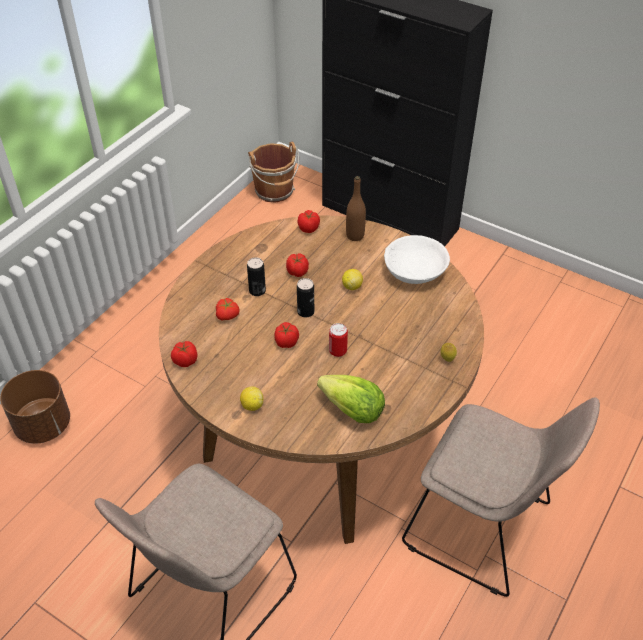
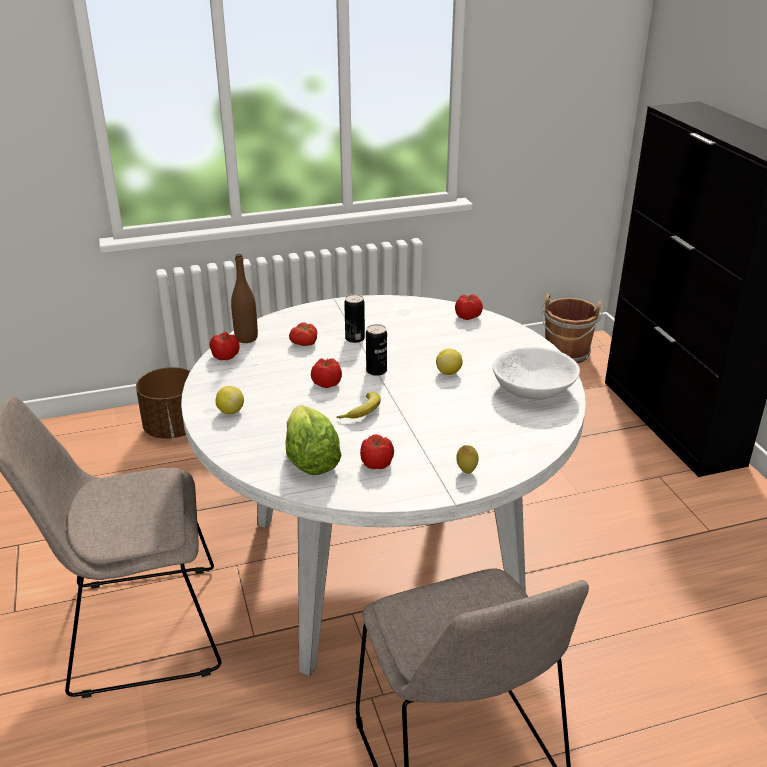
camera: 40 degrees right, 15 degrees down
brown dining table [159,215,484,544] -> white dining table [181,295,586,677]
tomato [286,253,309,277] -> tomato moved to [360,434,394,469]
can [329,323,348,357] -> banana [336,392,381,419]
brown bottle [346,176,366,241] -> brown bottle moved to [231,254,258,343]

